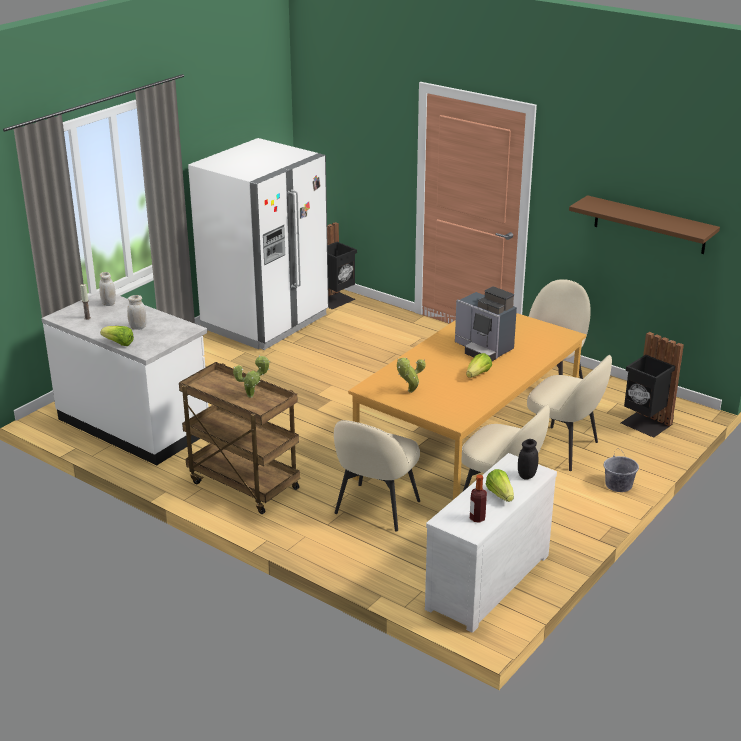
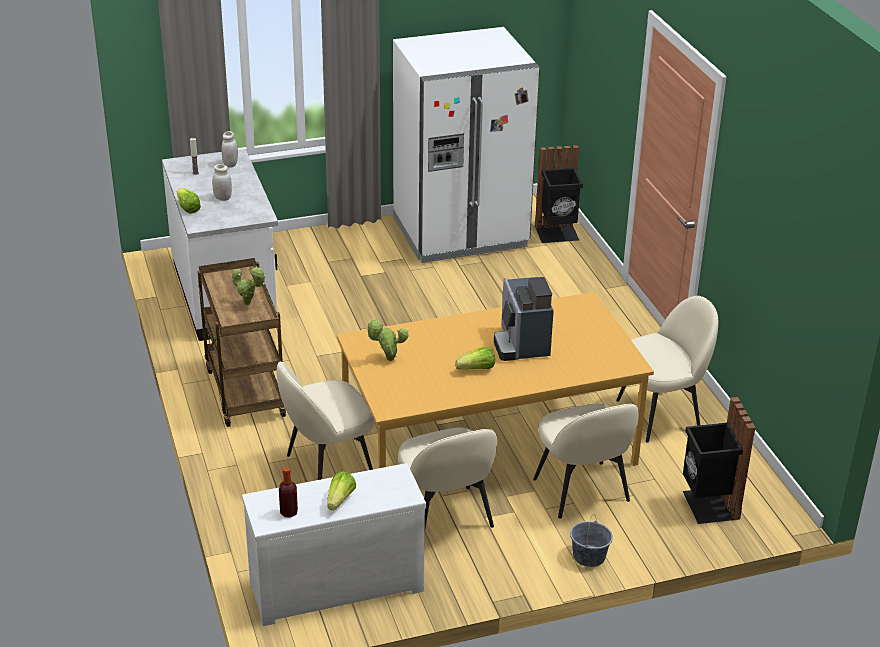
camera: 35 degrees right, 5 degrees up
black jar [518,439,538,480] -> none
brown shelf [569,195,720,254] -> none

